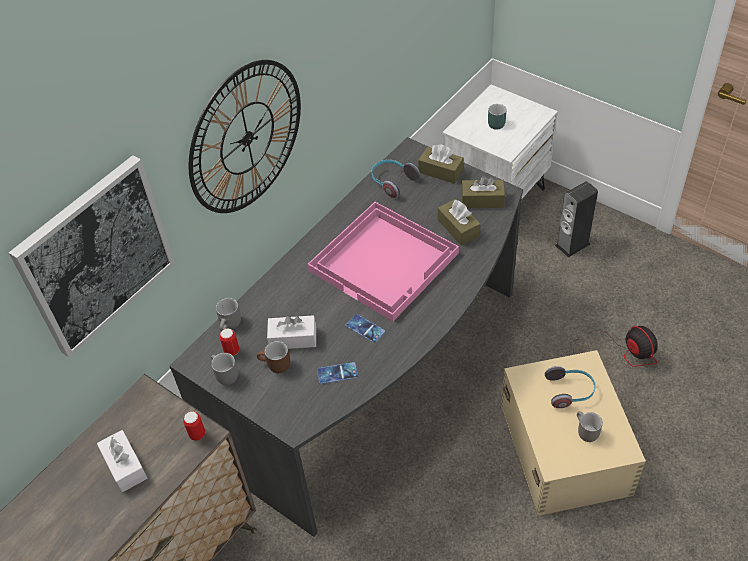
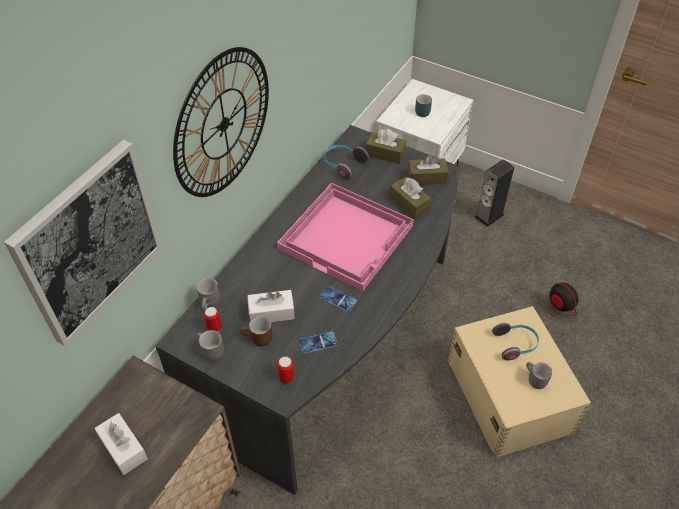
camera: 10 degrees left, 0 degrees up
can [183,411,205,441] -> can moved to [277,356,294,383]

